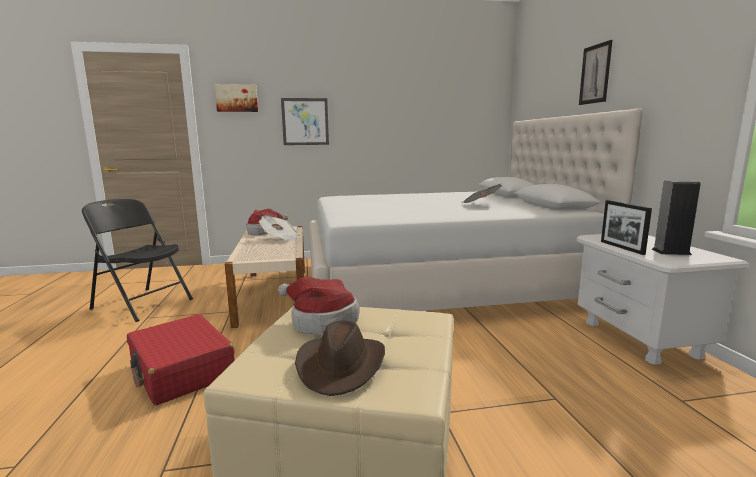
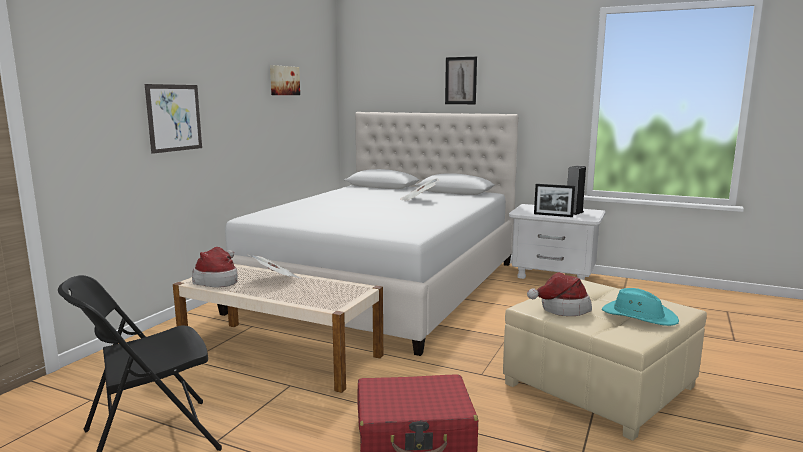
camera: 55 degrees left, 0 degrees up
picture [214,84,258,112] -> picture moved to [270,65,300,95]
brown hat [295,321,385,396] -> turquoise hat [602,288,679,326]

